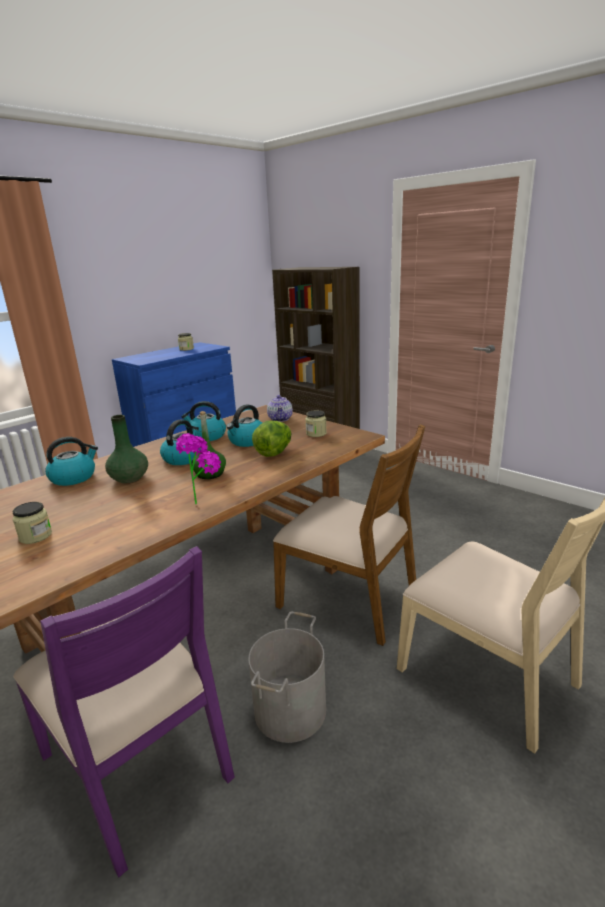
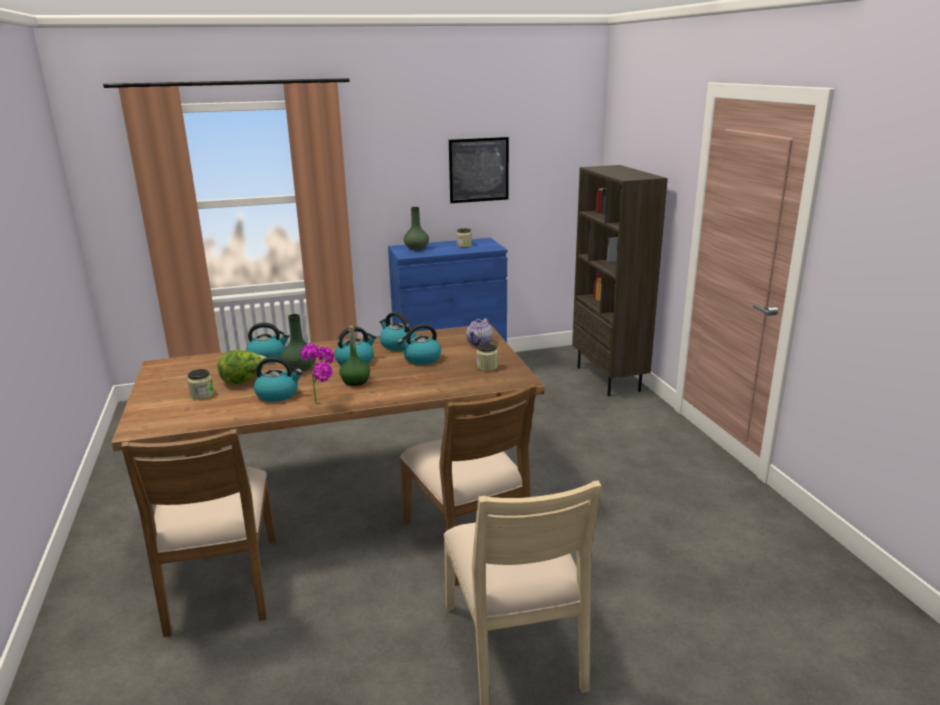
camera: 30 degrees right, 0 degrees up
purple chair [13,546,235,878] -> brown chair [121,429,276,637]
grey bucket [249,611,326,743] -> none
lettuce [252,421,291,457] -> lettuce moved to [218,350,269,385]
none -> kettle [254,356,303,402]
none -> green vase [404,207,429,250]
none -> picture [449,137,509,203]

